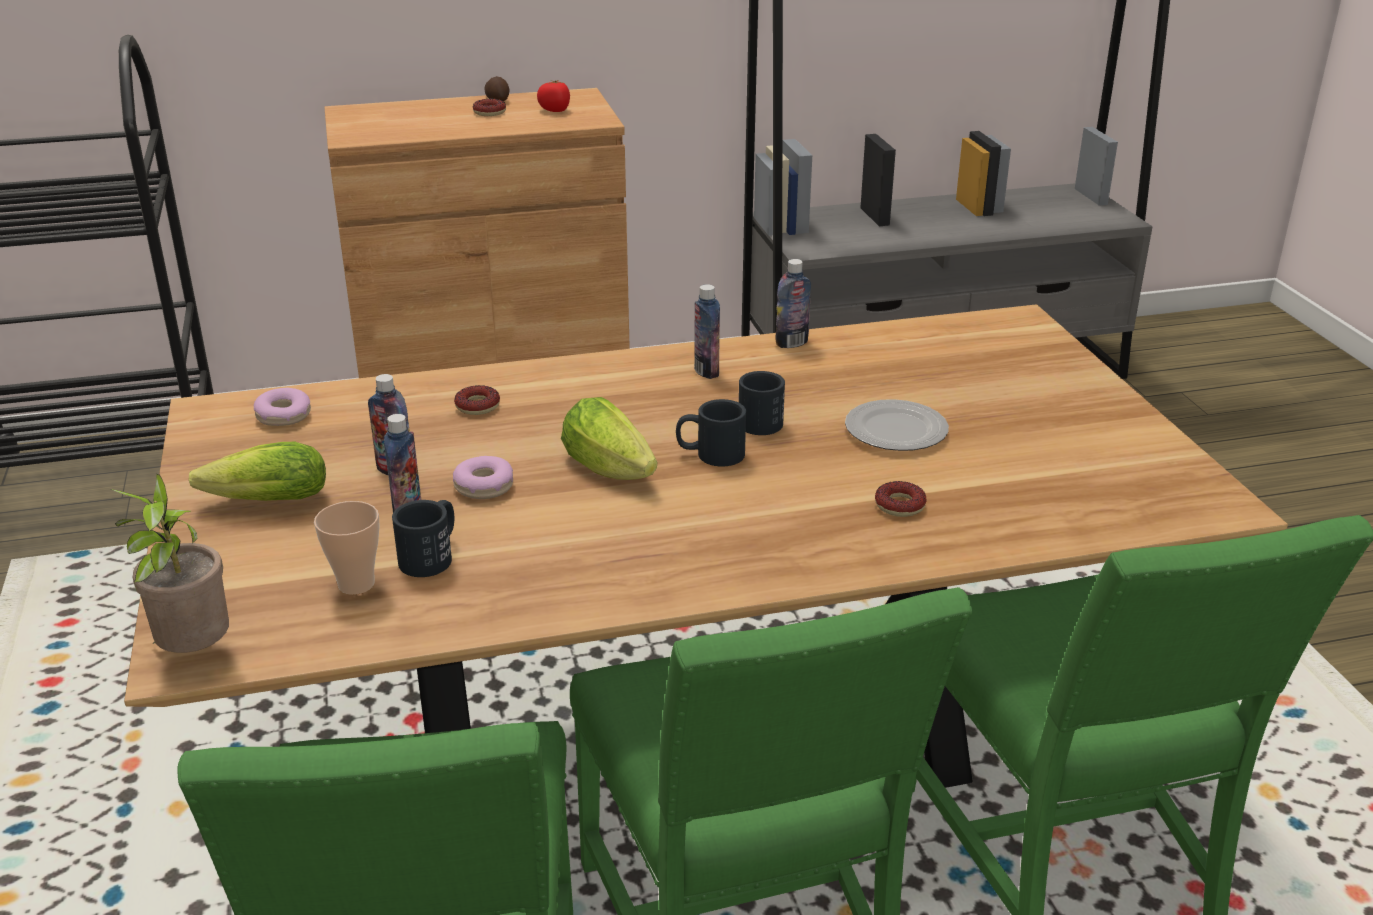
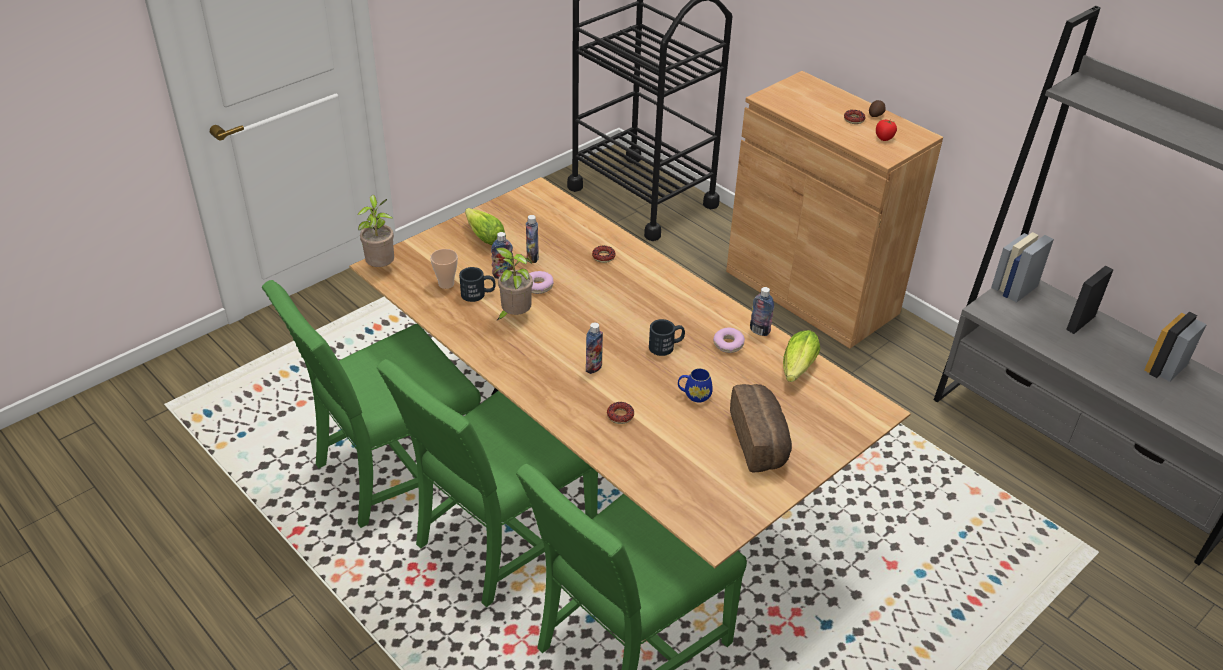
camera: 60 degrees right, 10 degrees up
donut [254,388,311,426] -> donut moved to [713,328,745,353]
lettuce [561,397,658,480] -> lettuce moved to [783,330,820,382]
black mug [676,399,746,467] -> none
bottle [694,284,720,379] -> bottle moved to [586,322,603,374]
plate [845,399,949,451] -> blue mug [678,368,713,403]
none -> potted plant [492,248,533,321]
none -> bread [730,384,792,472]

